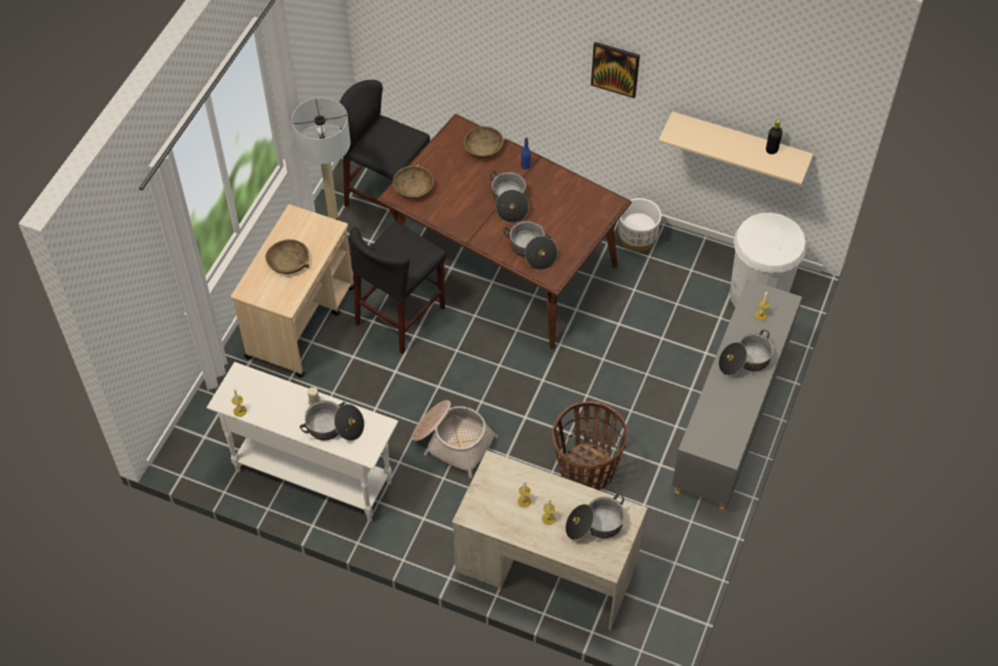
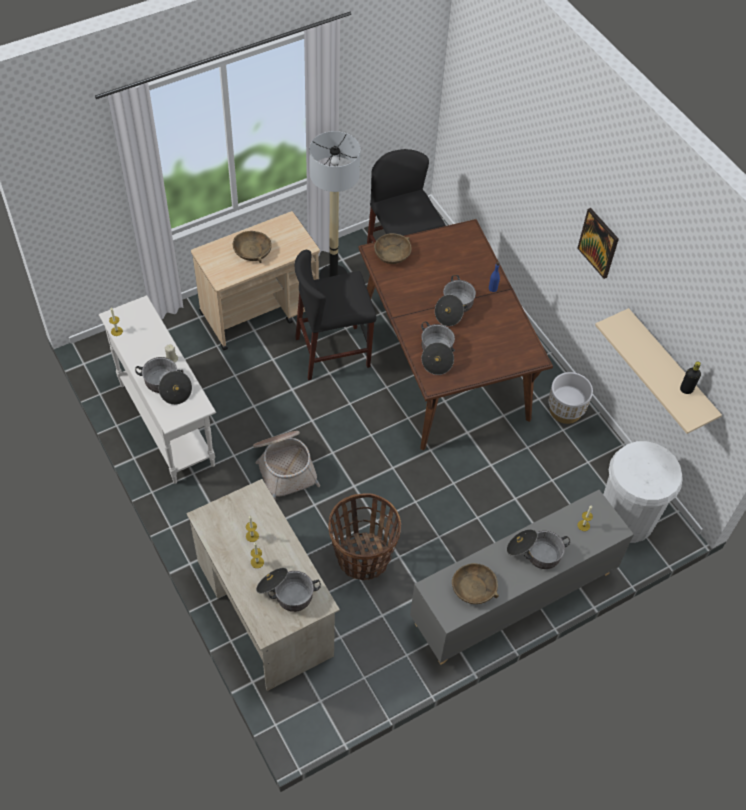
camera: 35 degrees right, 0 degrees up
brown bowl [464,126,507,159] -> brown bowl moved to [452,563,499,604]

